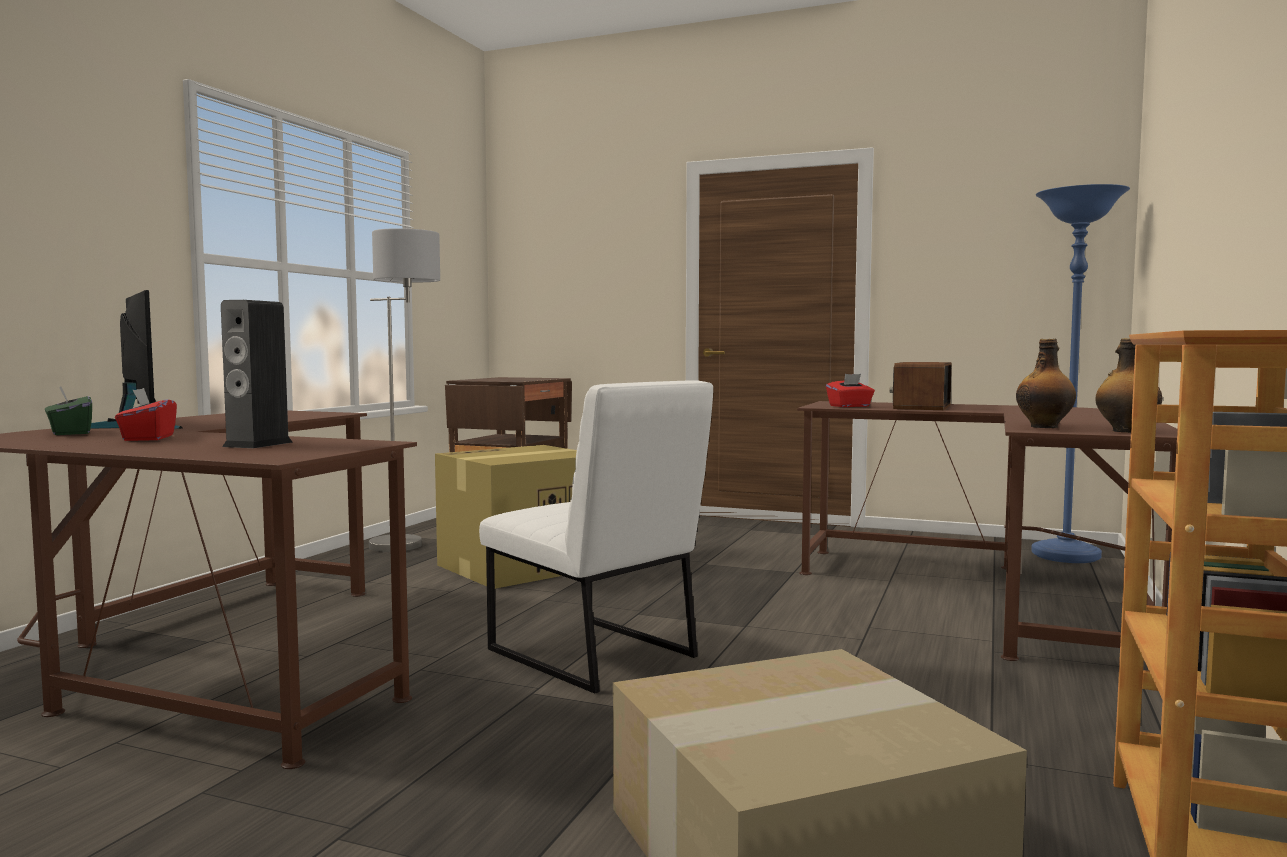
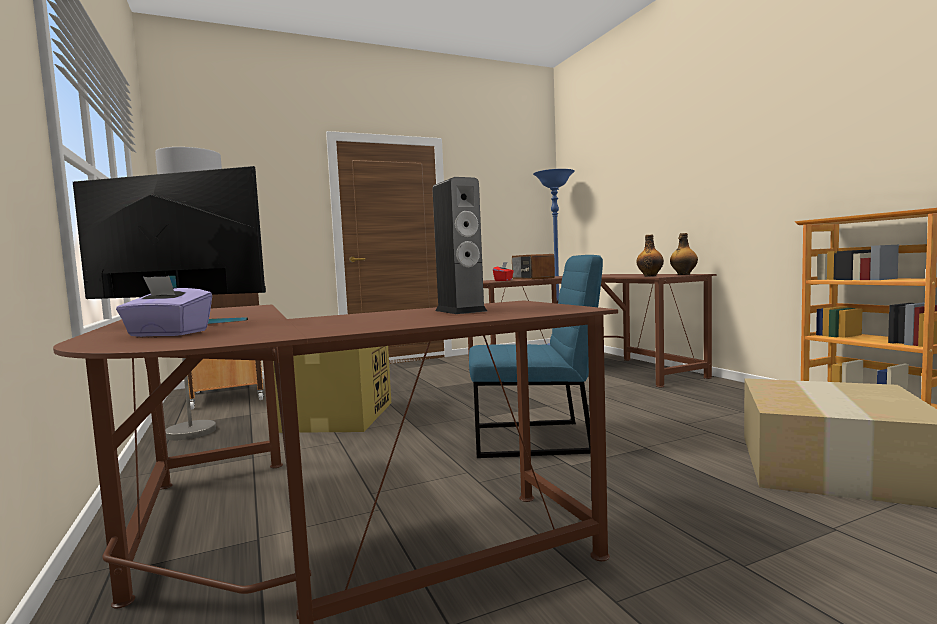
camera: 45 degrees left, 0 degrees up
green tissue box [45,387,92,435] -> purple tissue box [116,276,212,337]
red tissue box [115,388,177,441] -> none
white chair [479,380,713,694] -> blue chair [469,255,603,458]

